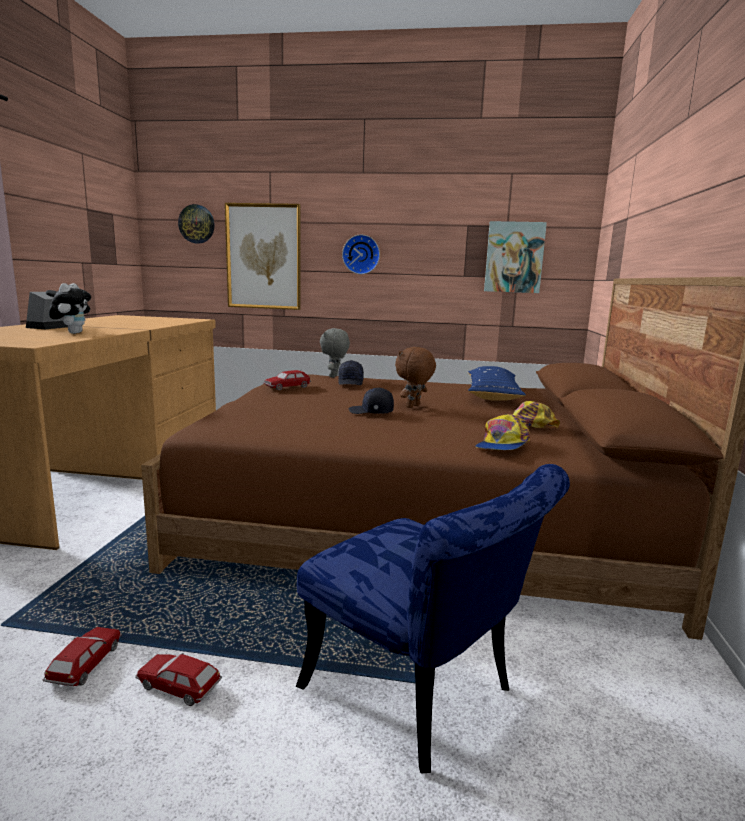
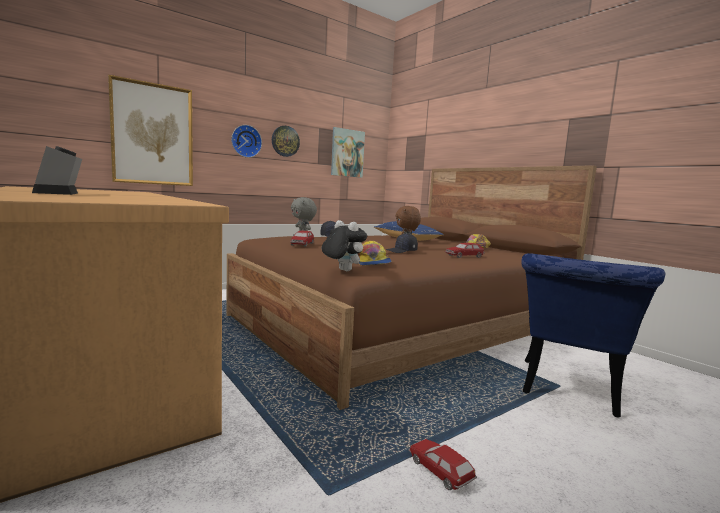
camera: 45 degrees left, 5 degrees down
plush toy [49,283,91,334] -> plush toy moved to [322,220,367,271]
toy car [135,653,222,706] -> toy car moved to [445,243,485,258]
wall clock [178,204,214,244] -> wall clock moved to [272,126,300,157]
blue chair [296,464,570,773] -> blue chair turned 120 degrees clockwise [521,253,665,418]
cap [475,414,530,450] -> cap moved to [357,241,392,265]

